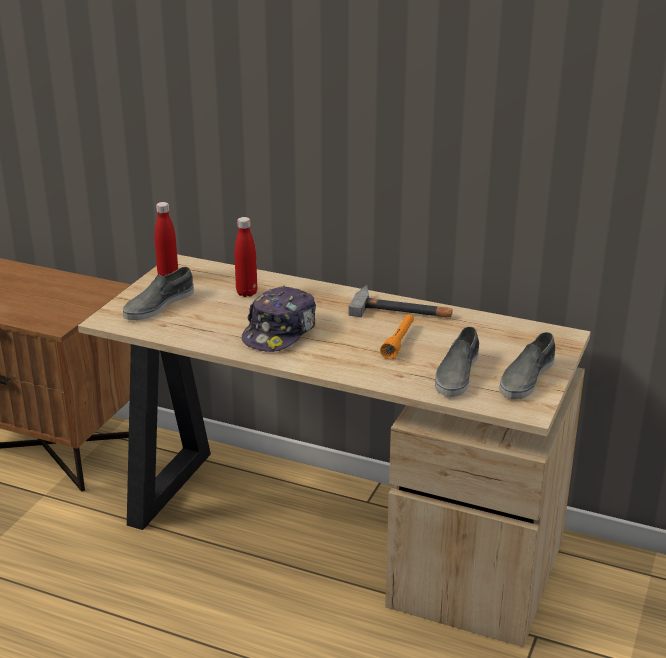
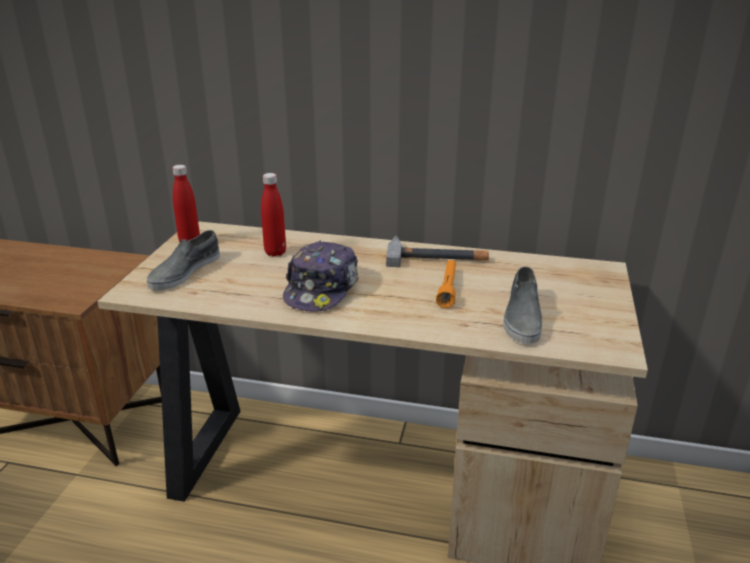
camera: 10 degrees left, 0 degrees up
grey shoe [499,332,555,399] -> none

